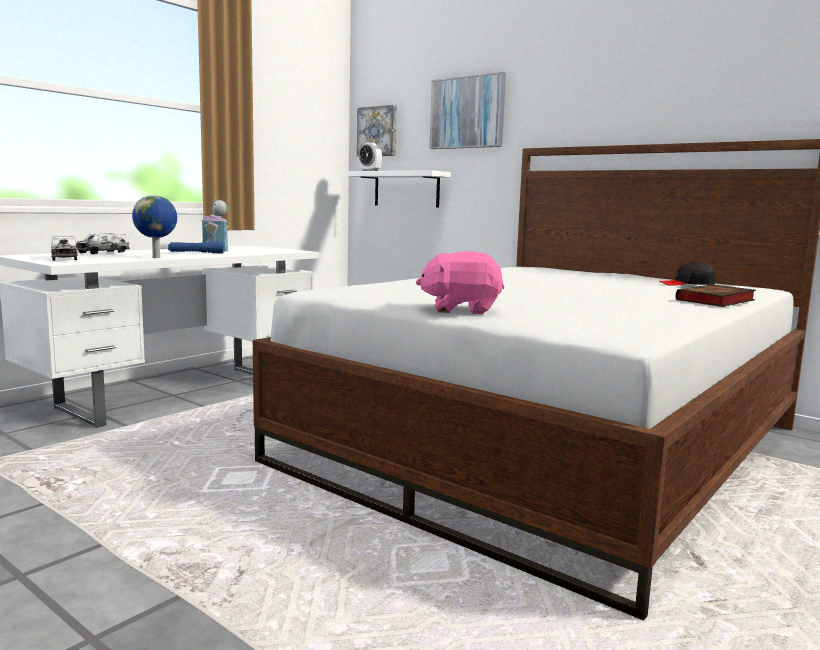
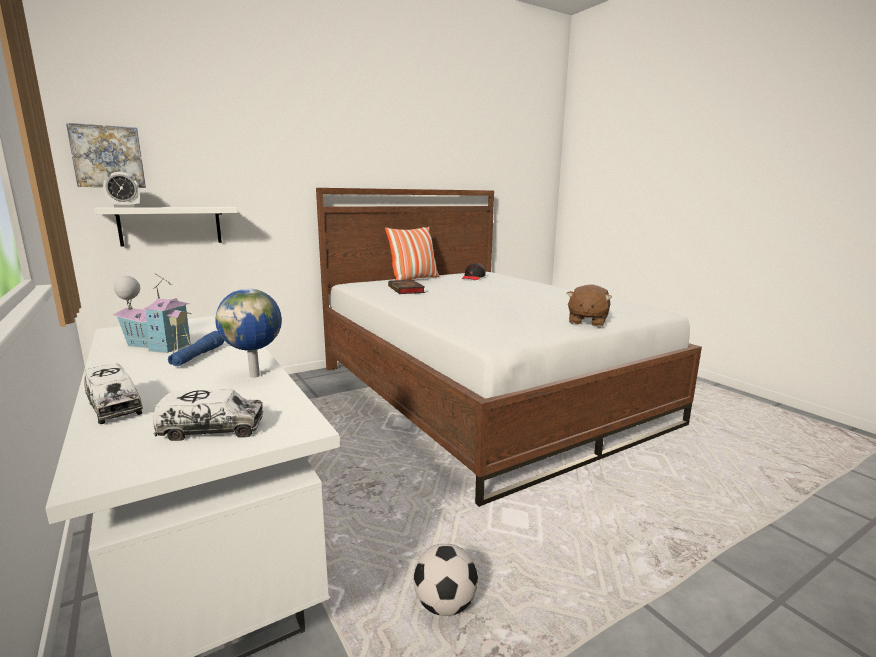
camera: 70 degrees left, 5 degrees up
pink plush toy [416,251,504,314] -> brown plush toy [566,284,612,327]
picture [429,72,506,149] -> none
book [676,284,756,307] -> book moved to [388,280,425,294]
none -> pillow [385,226,439,280]
none -> football [413,544,478,616]

